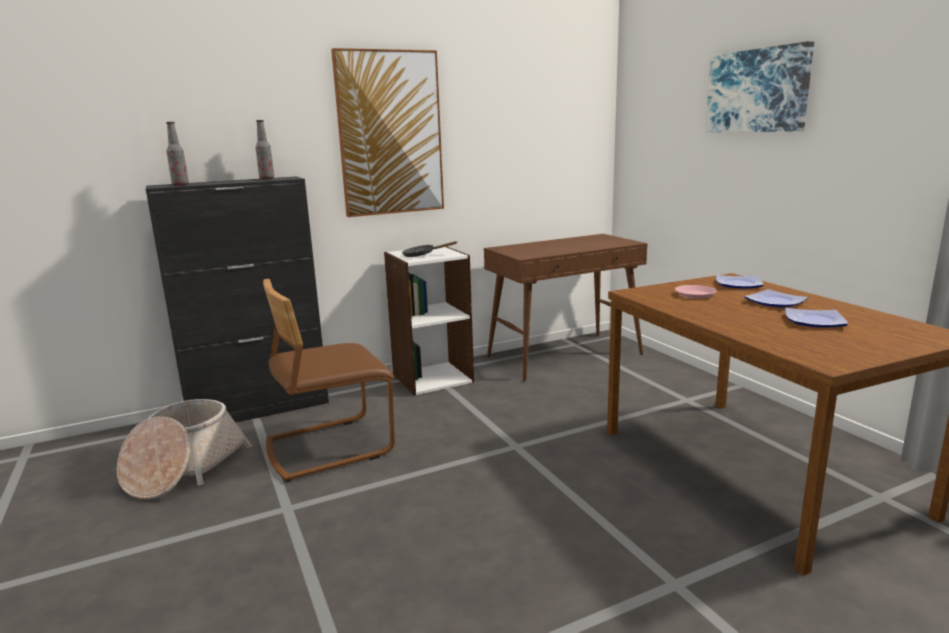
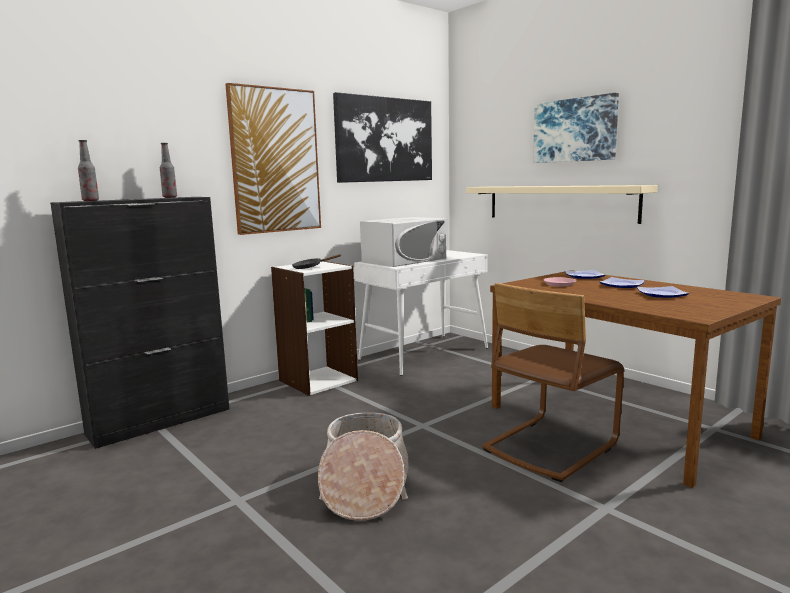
camera: 15 degrees left, 5 degrees down
basket [117,399,252,499] -> basket moved to [318,412,408,521]
brown chair [263,279,395,483] -> brown chair moved to [482,283,625,482]
brown console table [484,234,647,381] -> white console table [354,250,488,376]
none -> picture [333,92,432,183]
none -> white microwave [360,217,446,267]
none -> beige shelf [466,185,658,224]

